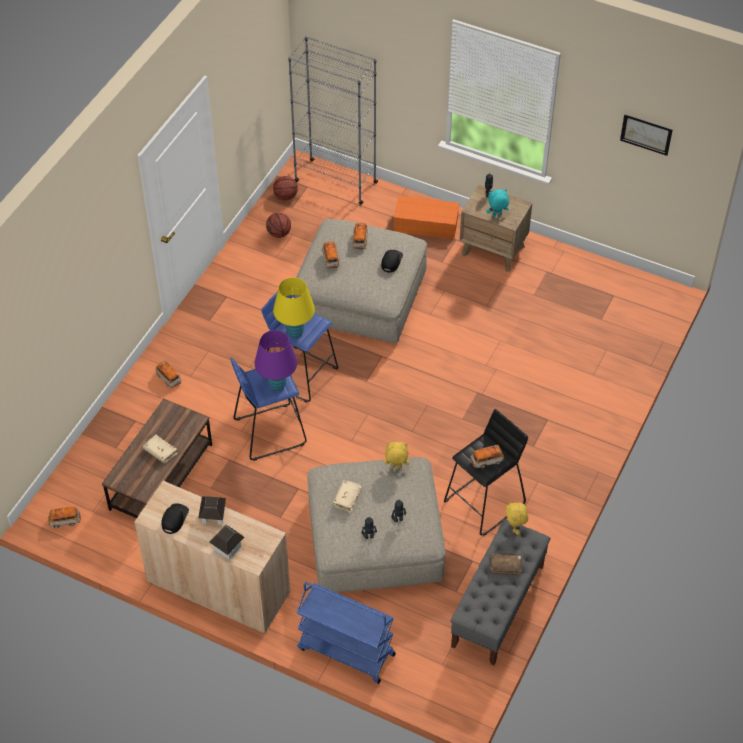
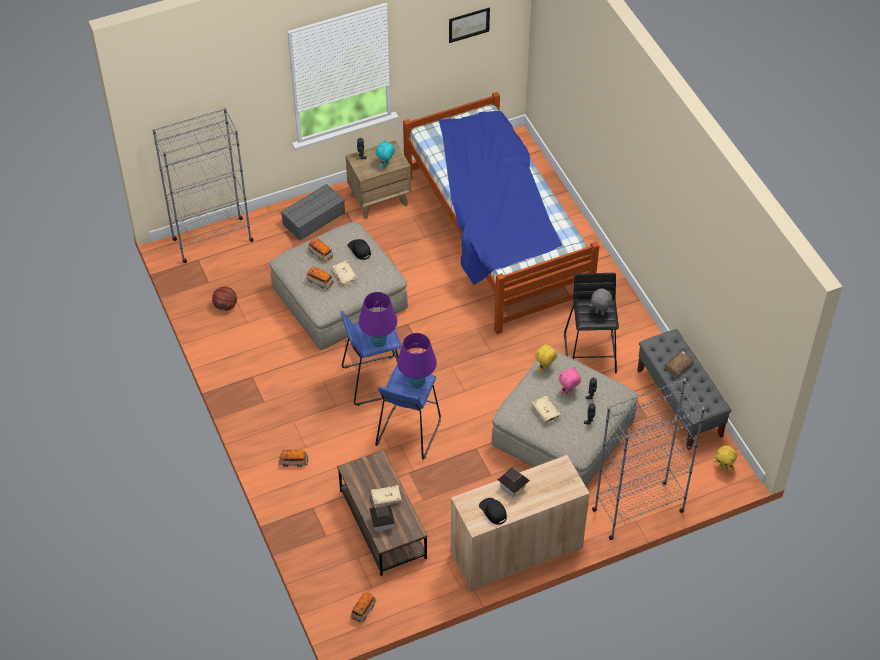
camera: 50 degrees left, 0 degrees up
toy house [209,525,244,560] -> toy house moved to [369,505,395,532]
basketball [273,176,298,200] -> none
yellow table lamp [273,278,315,338] -> purple table lamp [359,292,397,347]
blue cart [296,582,396,684] -> grey bookcase [592,379,705,540]
orange storage box [394,196,460,239] -> grey storage box [281,184,345,241]
toy car [471,445,504,469] -> grey plush toy [590,288,612,316]
yellow plush toy [505,501,528,535] -> yellow plush toy moved to [713,445,737,472]
none -> beige book [332,261,358,287]
none -> bed [403,92,599,334]
none -> pink plush toy [559,367,581,395]

